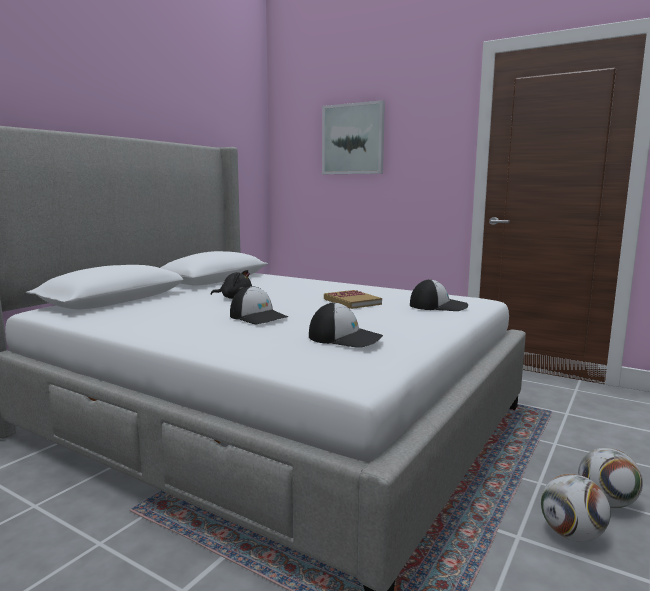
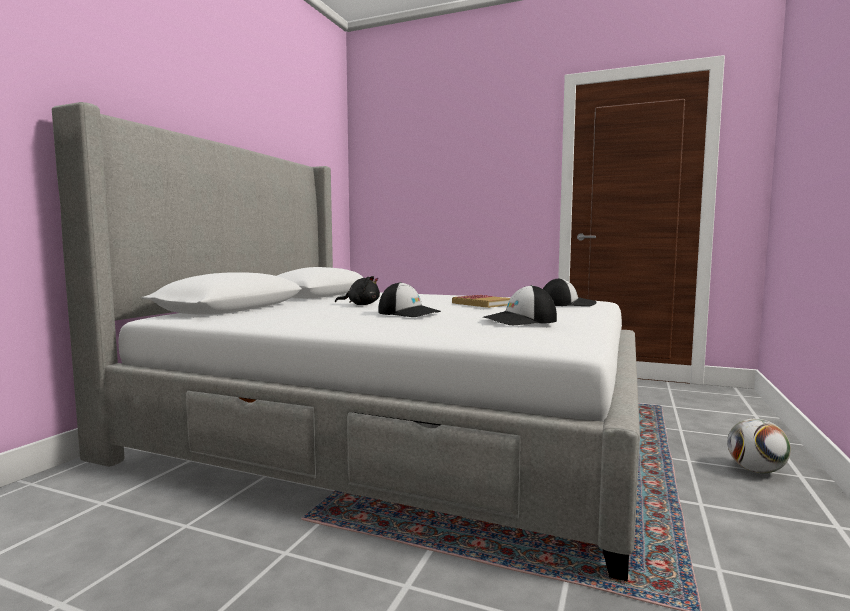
camera: 10 degrees left, 5 degrees down
cap [309,302,383,348] -> cap turned 150 degrees clockwise [483,285,557,325]
picture [322,100,385,174] -> none
football [541,474,611,542] -> none

